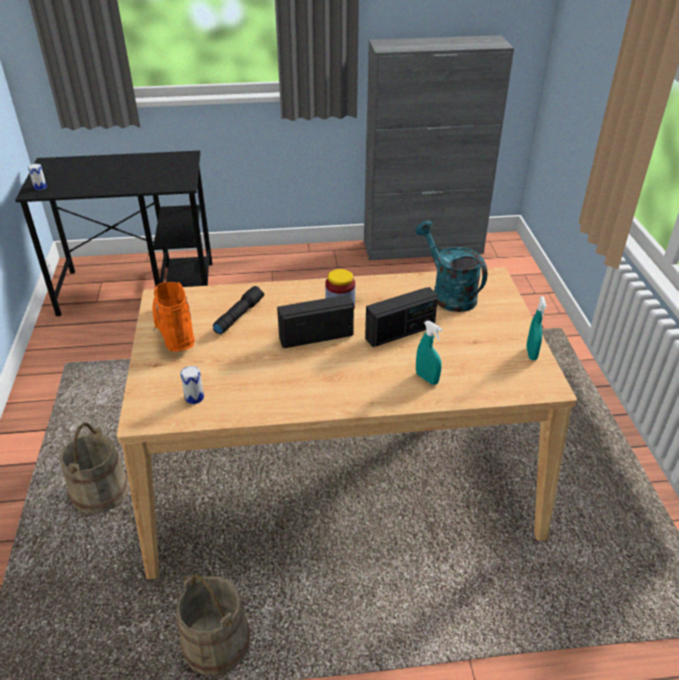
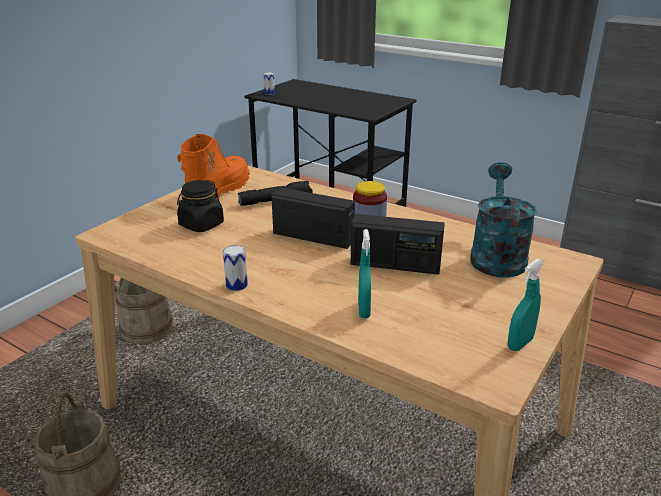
camera: 40 degrees right, 10 degrees down
can [180,366,204,404] -> can moved to [223,245,248,291]
none -> black jar [177,180,224,232]

